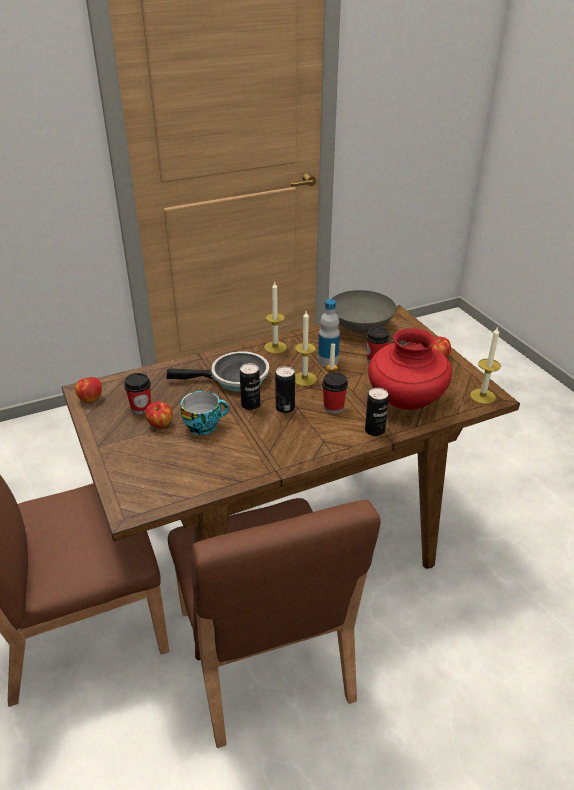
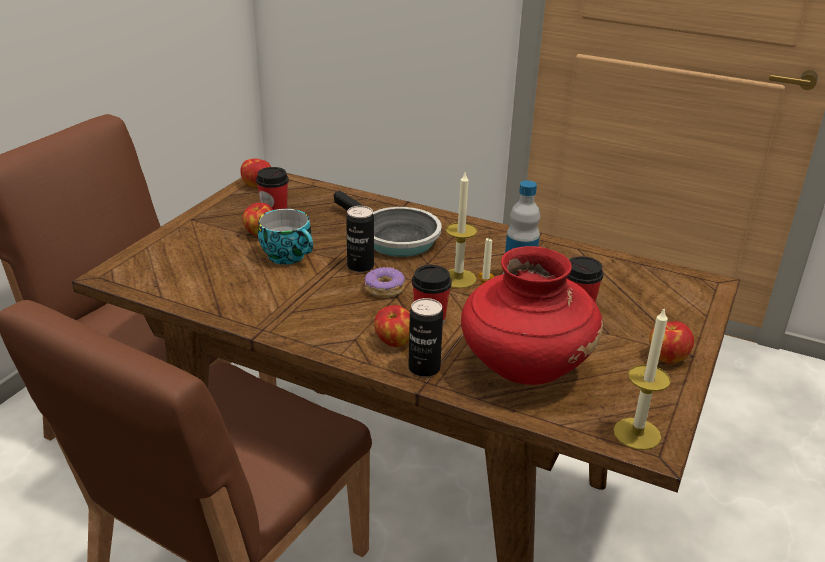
camera: 50 degrees right, 5 degrees down
candle [264,281,287,354] -> none
can [275,366,295,413] -> donut [365,266,405,298]
grey bowl [332,290,396,333] -> none
none -> apple [374,305,410,347]

